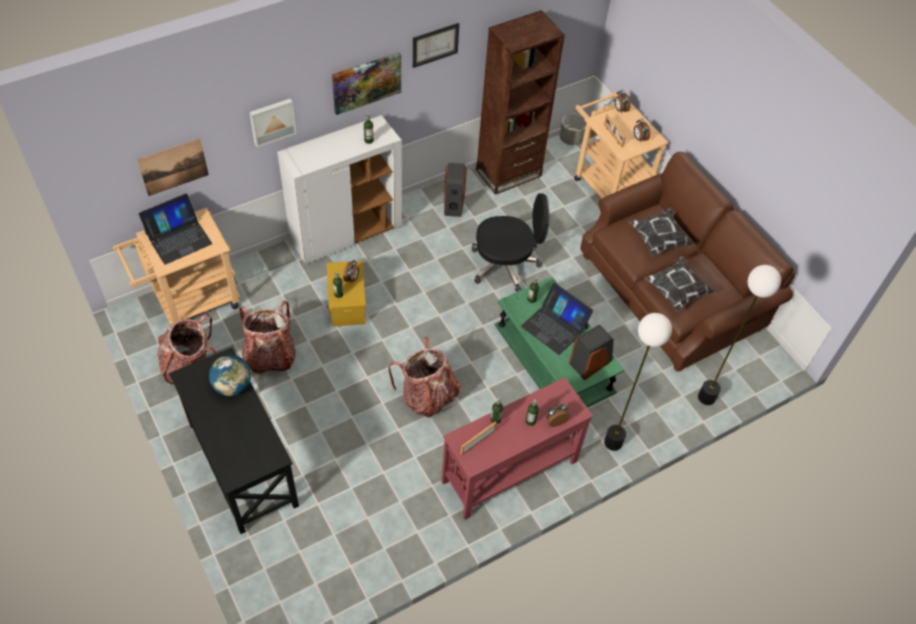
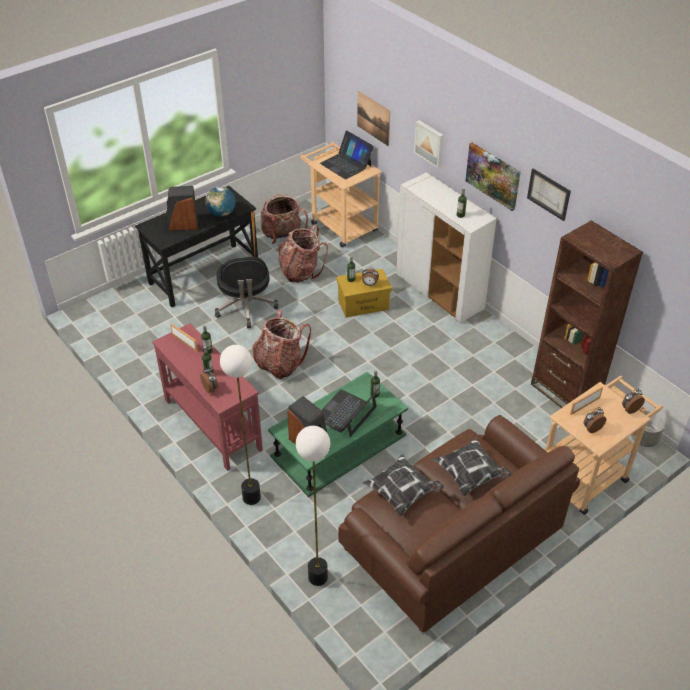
camera: 85 degrees right, 10 degrees down
speaker [444,163,467,217] -> speaker moved to [166,186,198,231]
black office chair [472,193,549,292] -> black office chair moved to [215,257,279,328]

